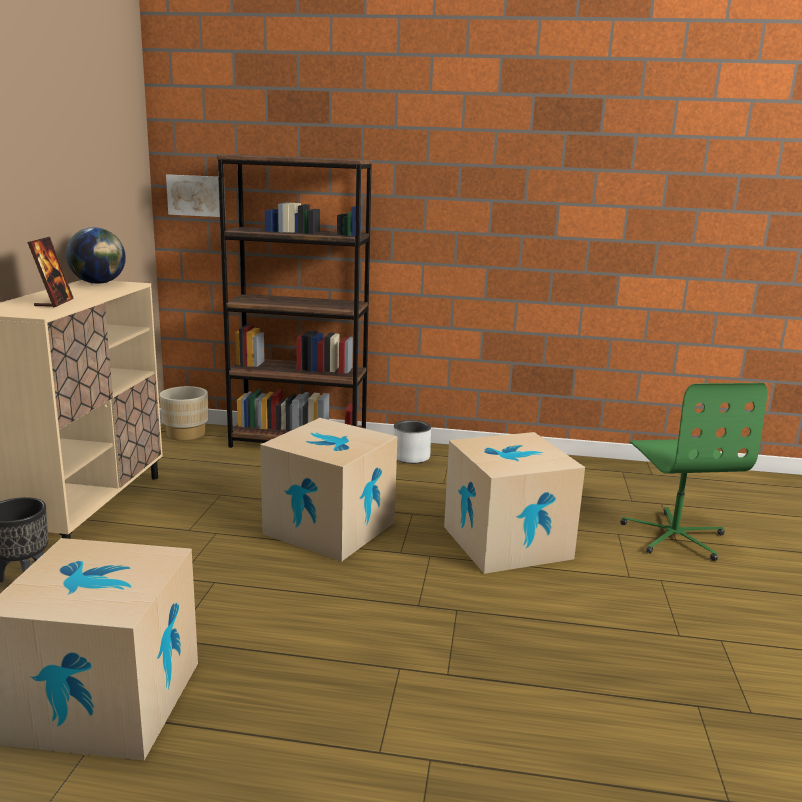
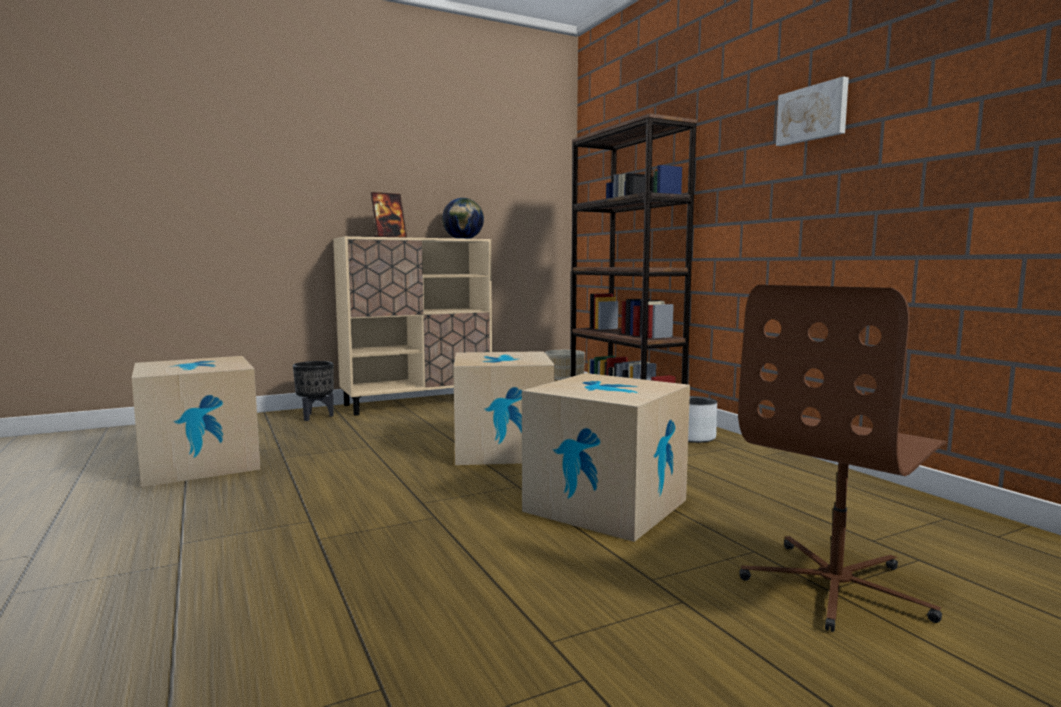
camera: 55 degrees right, 10 degrees down
picture [166,175,225,217] -> picture moved to [776,76,849,146]
green office chair [620,383,767,561] -> brown office chair [738,285,946,632]

